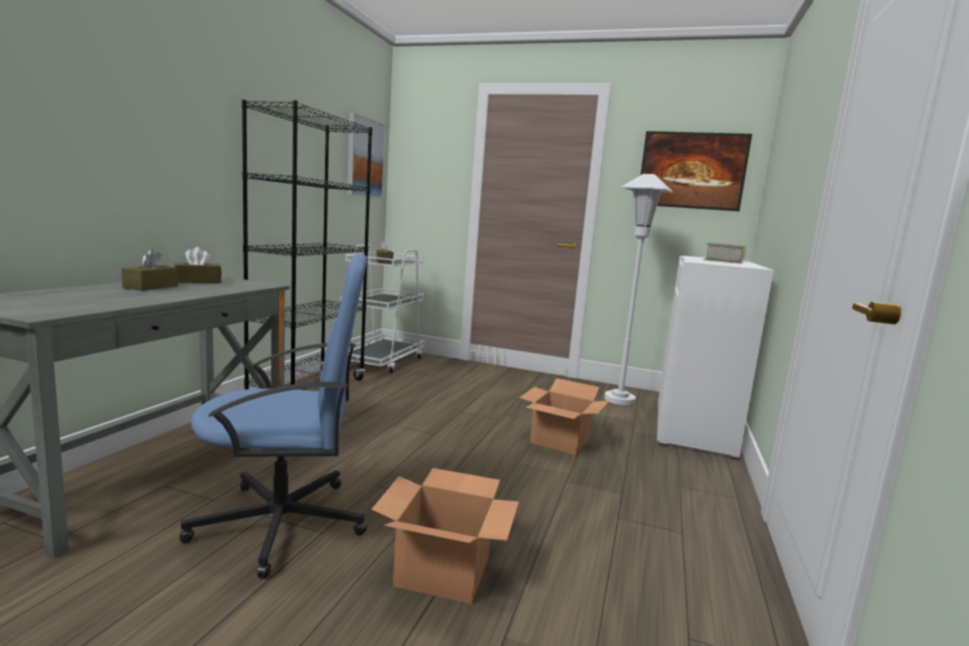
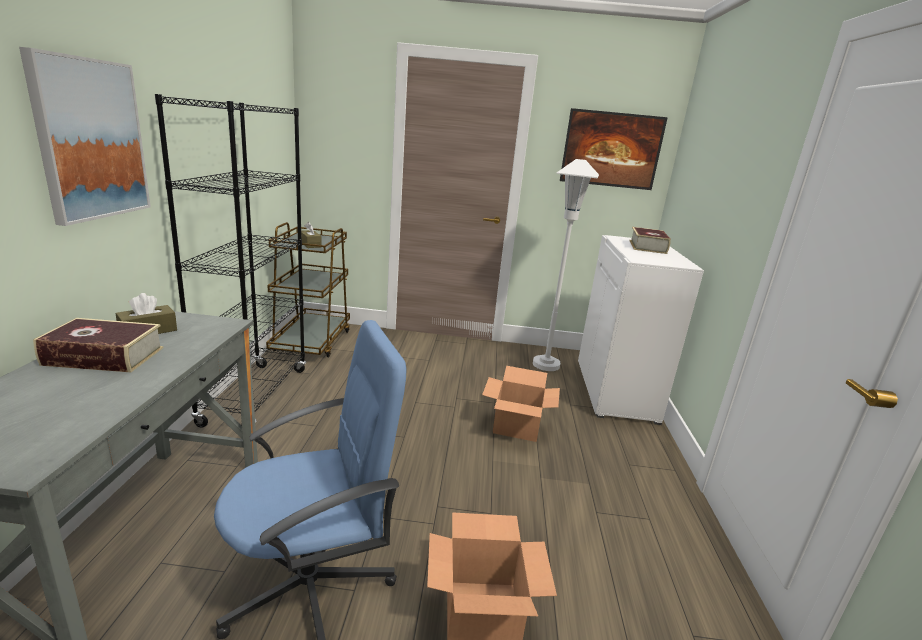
camera: 15 degrees left, 10 degrees up
brown tissue box [122,249,178,291] -> book [33,318,163,372]
white cart [341,244,425,373] -> brown cart [266,222,350,357]
picture [347,113,386,198] -> picture moved to [19,47,151,226]

